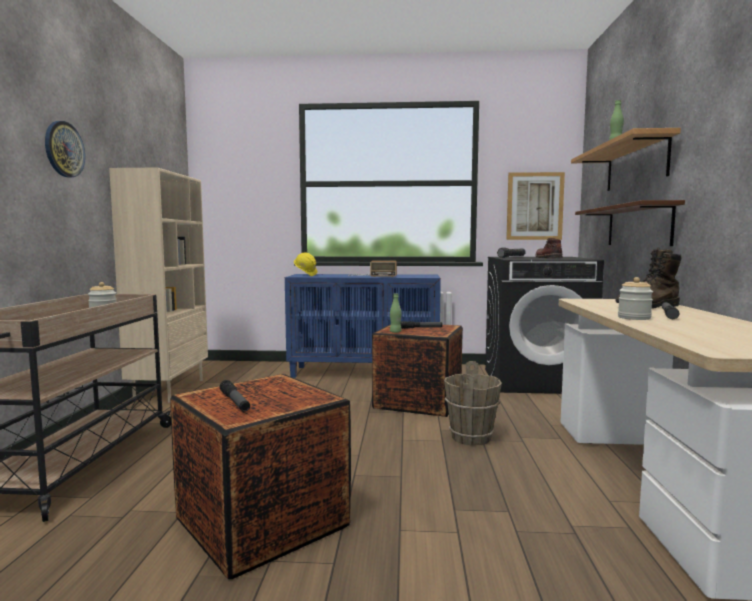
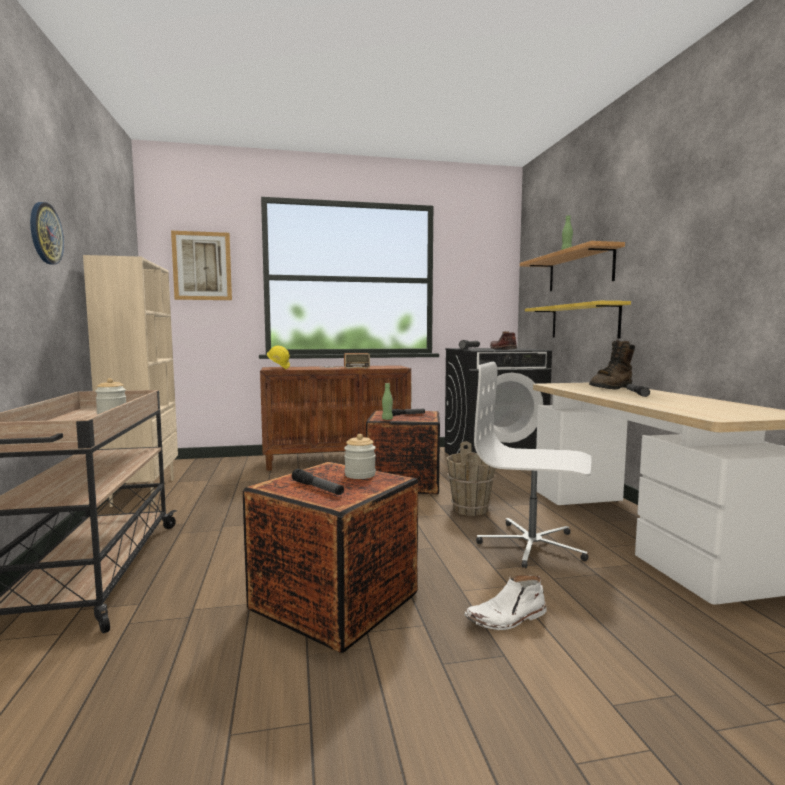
camera: 15 degrees left, 0 degrees up
blue cabinet [285,274,441,378] -> brown cabinet [260,365,411,471]
picture [506,172,565,240] -> picture moved to [171,231,232,300]
brown shelf [575,200,685,246] -> yellow shelf [525,301,631,338]
jar [618,277,653,320] -> jar moved to [344,434,376,479]
none -> white boot [464,575,547,630]
none -> white office chair [474,362,592,568]

